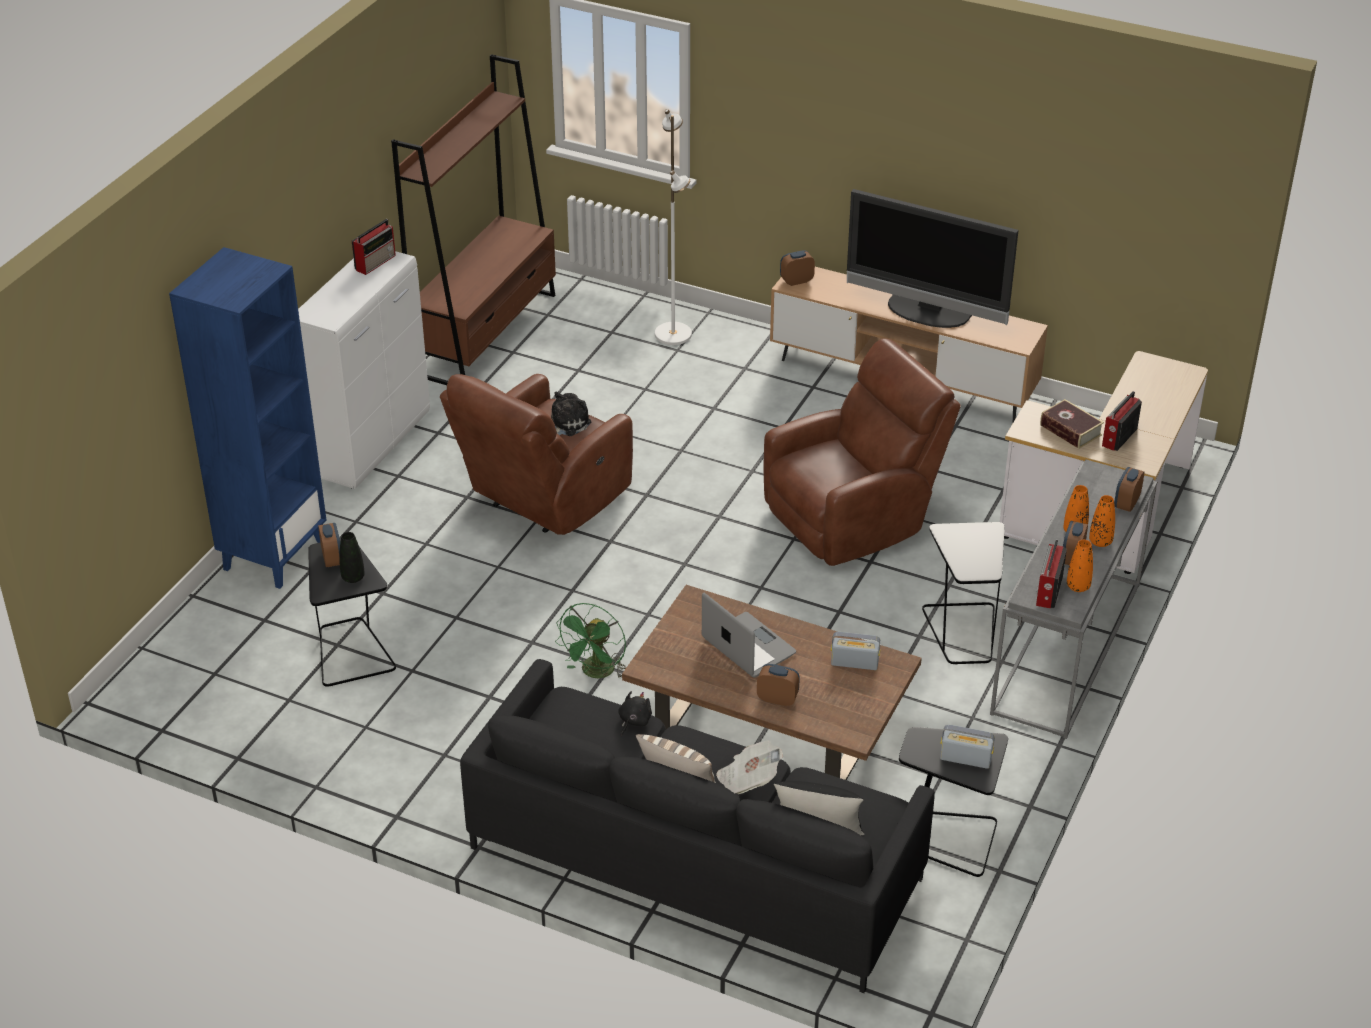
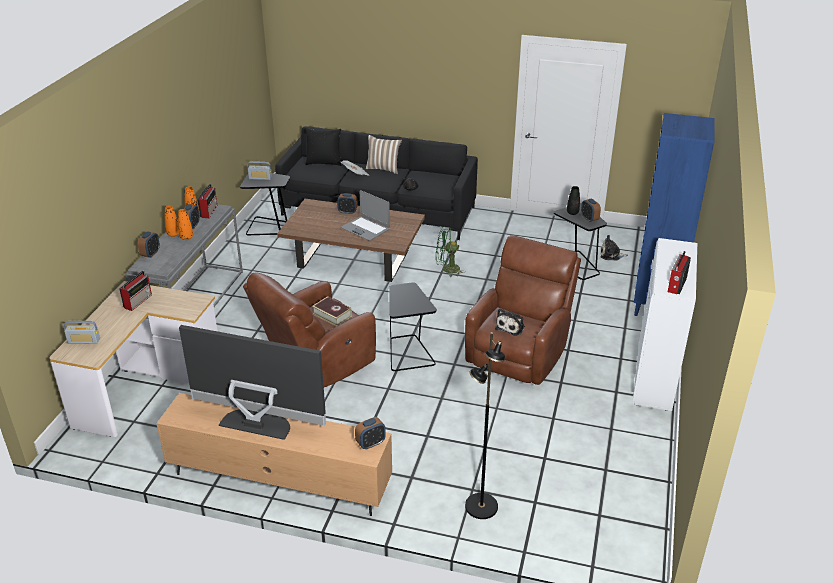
camera: 170 degrees right, 5 degrees down
brown bookcase [391,54,556,385] -> none
green fan [555,603,626,679] -> green fan turned 105 degrees counterclockwise [436,227,465,277]
white floor lamp [655,109,692,345] -> black floor lamp [465,332,505,519]
radio [831,632,881,670] -> radio moved to [64,321,100,344]
black side table [922,522,1005,665] -> black side table moved to [389,282,437,371]
book [1040,399,1104,449] -> book moved to [312,296,352,327]
none -> plush toy [600,235,628,261]

